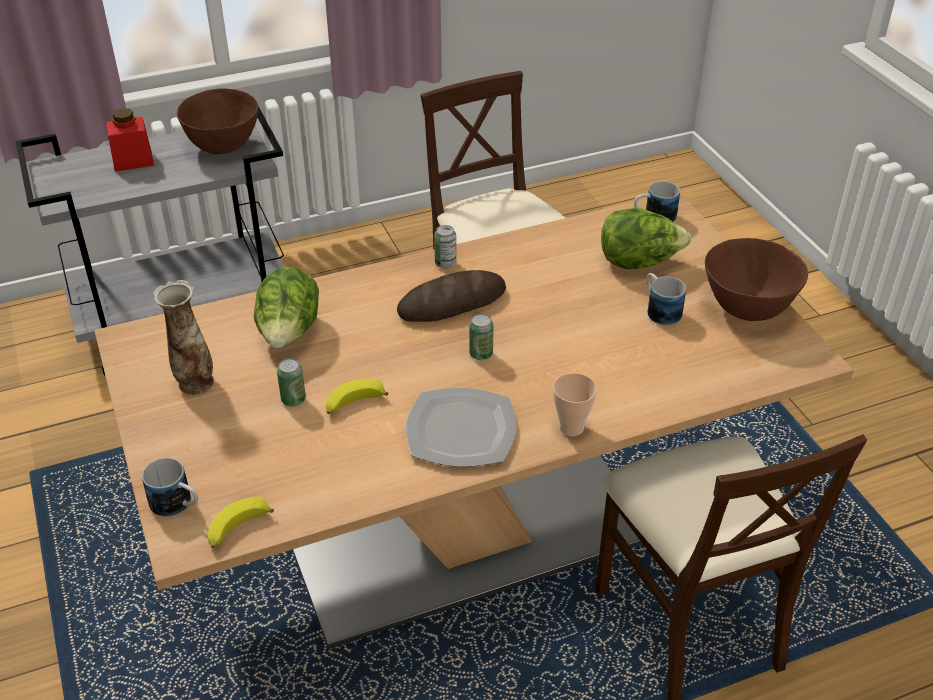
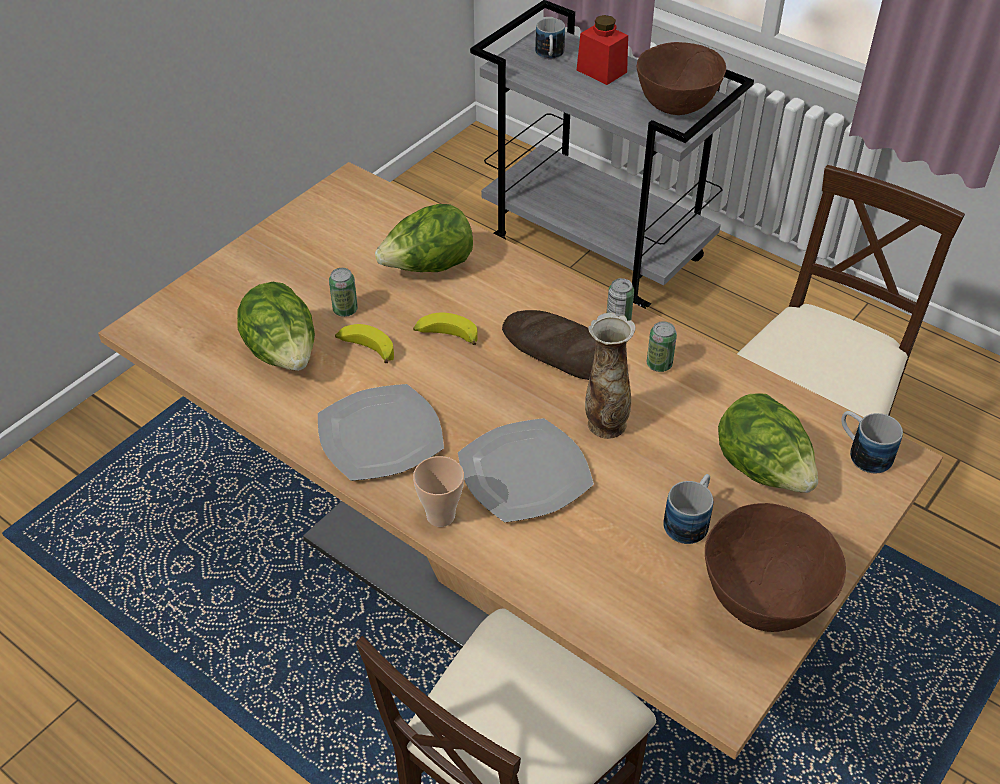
camera: 60 degrees right, 5 degrees up
mug [142,458,198,517] -> mug moved to [535,18,565,59]
vase [153,280,214,395] -> vase moved to [585,313,636,439]
banana [208,497,274,548] -> banana moved to [413,313,478,345]
can [469,314,494,360] -> can moved to [647,321,677,372]
none -> lettuce [237,282,315,371]
none -> plate [458,418,594,523]

